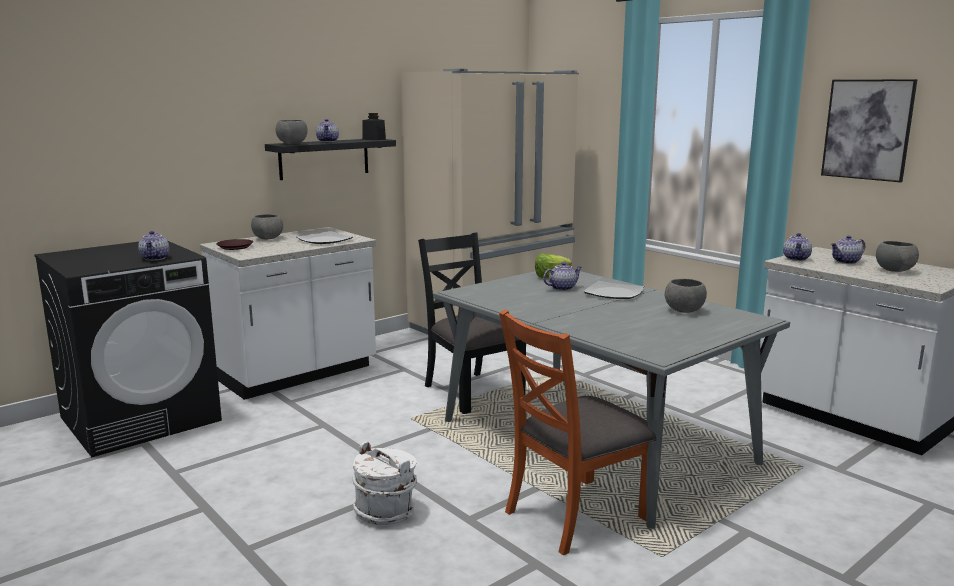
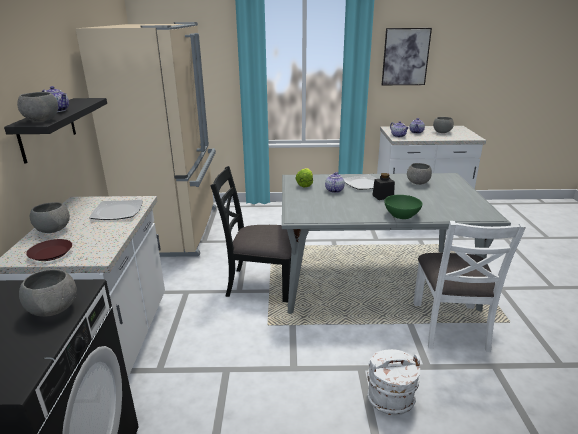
camera: 50 degrees left, 10 degrees up
teapot [138,231,169,261] -> grey bowl [19,269,77,317]
black jar [362,113,386,140] -> black jar moved to [372,173,395,200]
orange chair [499,310,657,555] -> white chair [413,221,526,352]
none -> green bowl [384,195,422,219]

